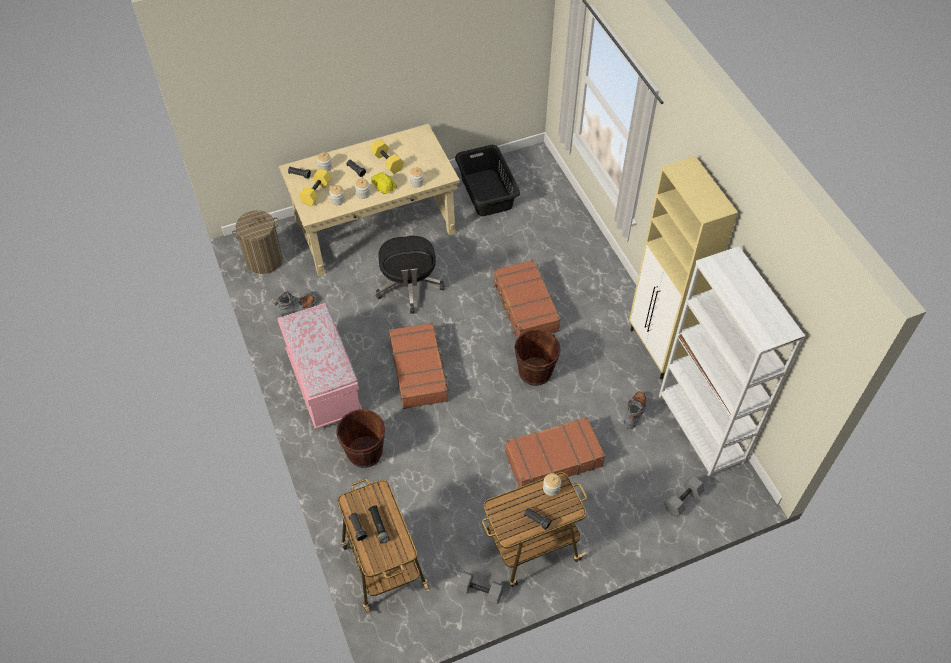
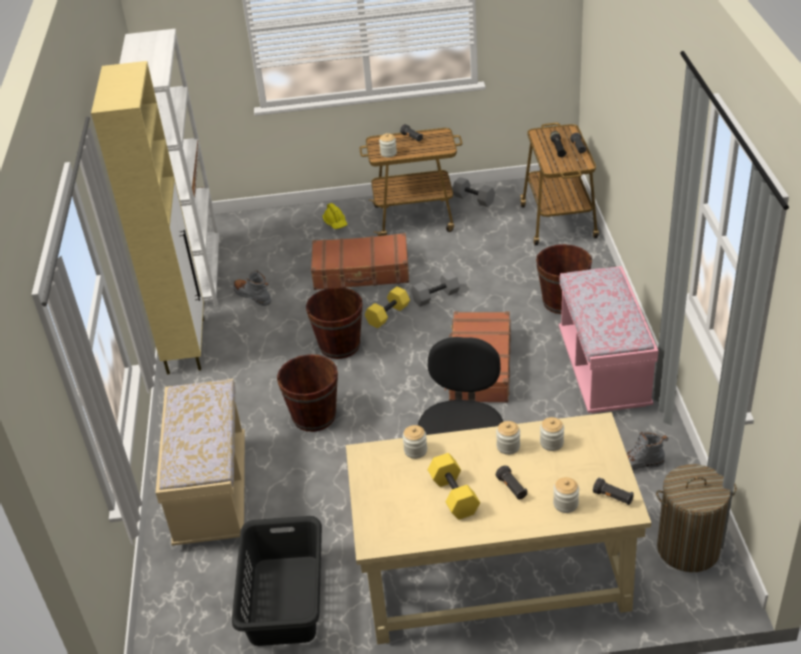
camera: 160 degrees left, 15 degrees down
yellow dumbbell [299,168,332,206] -> yellow dumbbell moved to [365,286,410,328]
yellow hard hat [371,172,397,194] -> yellow hard hat moved to [323,203,348,229]
brown suitcase [493,259,561,339] -> brown bucket [277,354,338,432]
grey boot [624,392,646,429] -> grey boot turned 90 degrees clockwise [233,270,271,306]
grey dumbbell [664,476,705,517] -> grey dumbbell moved to [411,271,460,307]
none -> beige bench [156,379,245,546]

